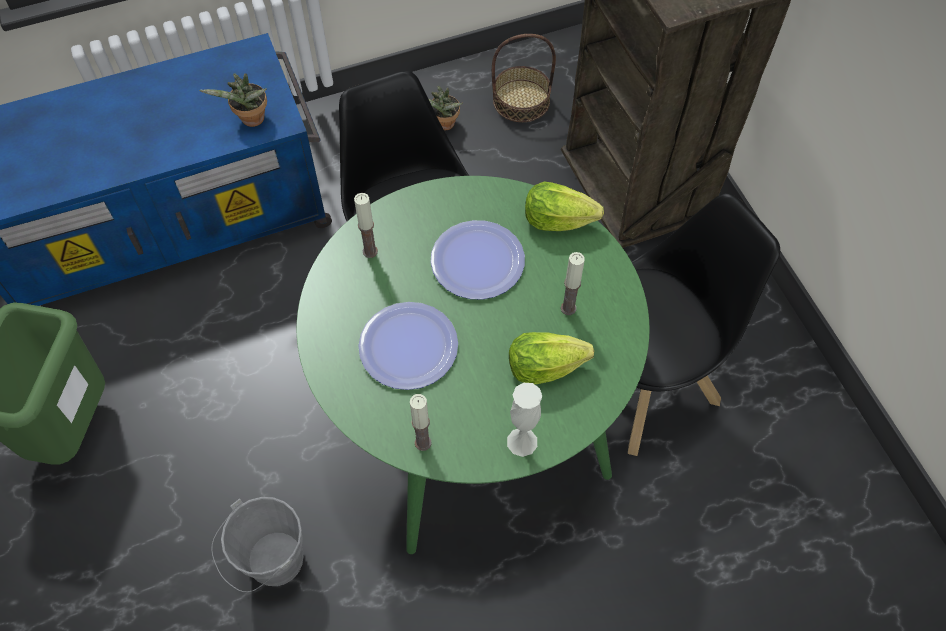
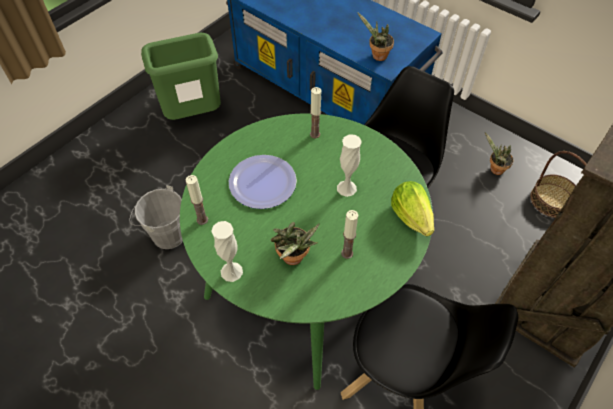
camera: 60 degrees right, 5 degrees down
plate [430,220,525,300] -> white vase [337,134,362,197]
lettuce [509,332,594,384] -> potted plant [270,222,320,265]

